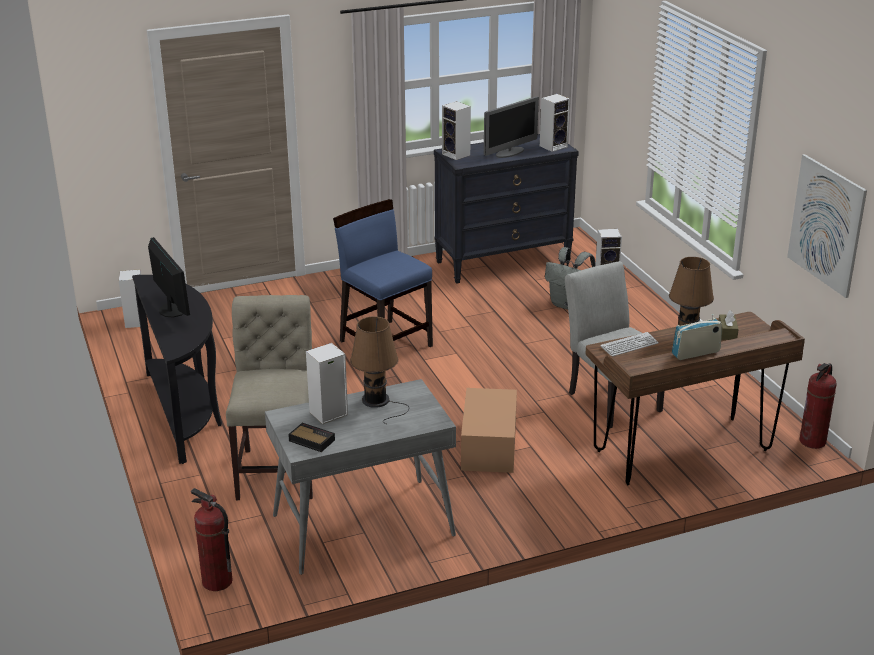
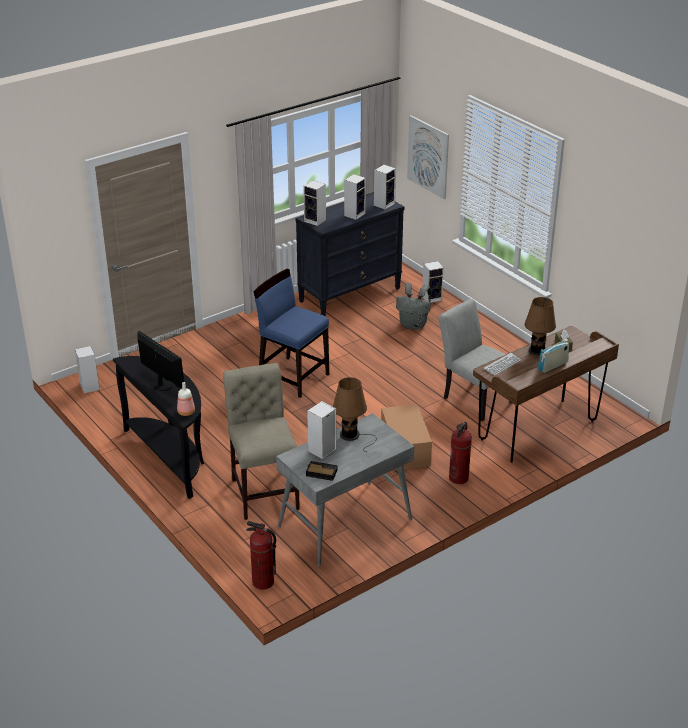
camera: 15 degrees left, 5 degrees up
monitor [484,96,539,158] -> speaker [344,174,366,220]
picture [787,154,867,298] -> picture moved to [407,115,449,199]
fire extinguisher [800,363,837,449] -> fire extinguisher moved to [449,422,472,484]
none -> bottle [177,382,195,416]

